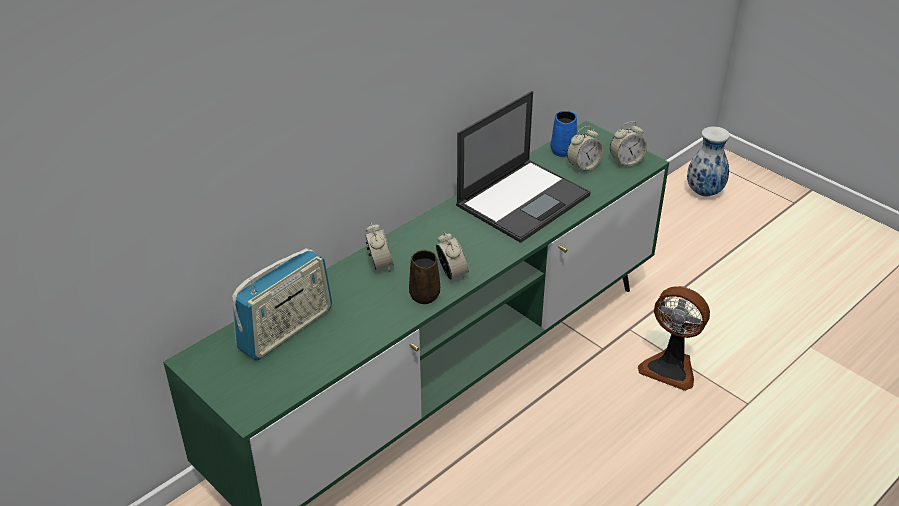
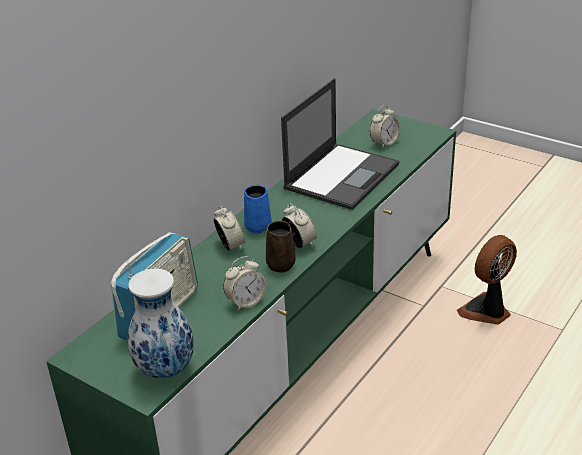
camera: 10 degrees left, 5 degrees down
blue mug [551,111,577,157] -> blue mug moved to [244,185,272,234]
alarm clock [610,121,647,167] -> alarm clock moved to [223,256,267,311]
fan [638,286,710,391] -> fan turned 120 degrees clockwise [457,235,517,325]
vase [687,126,730,197] -> vase moved to [128,269,194,378]

